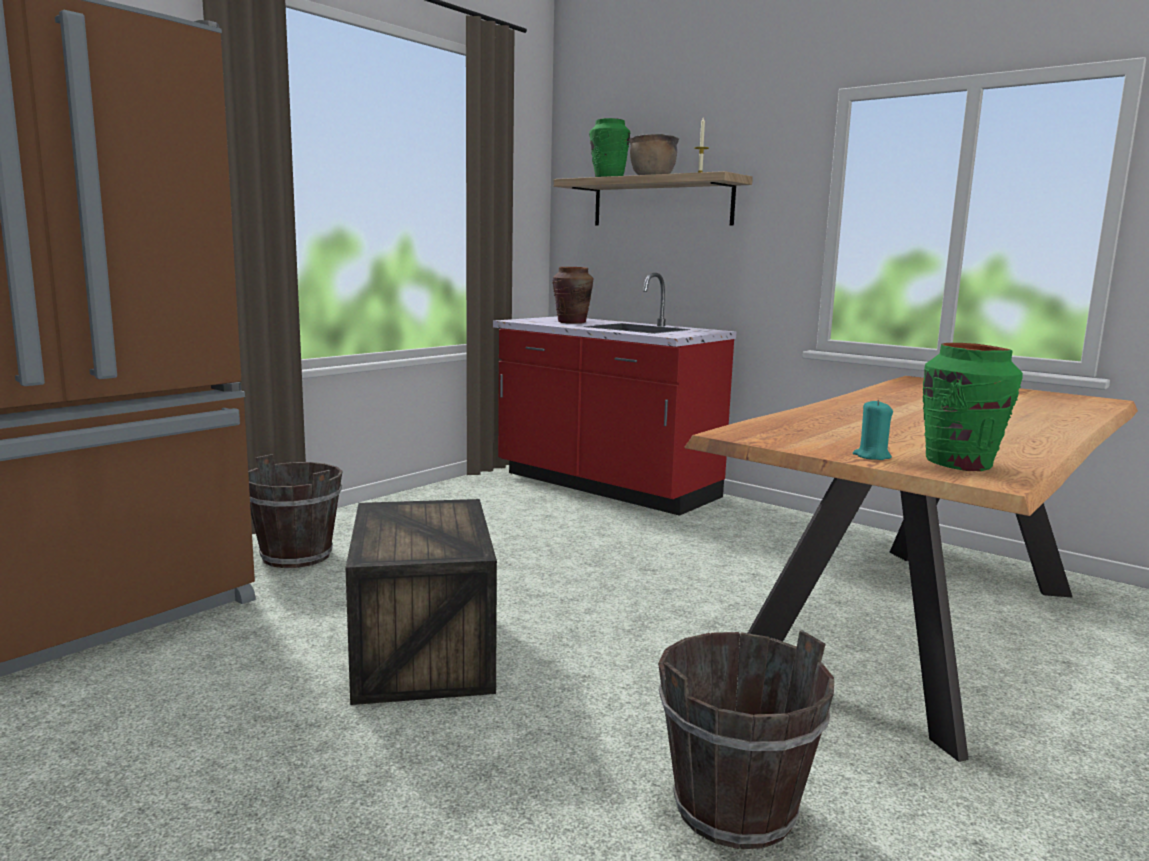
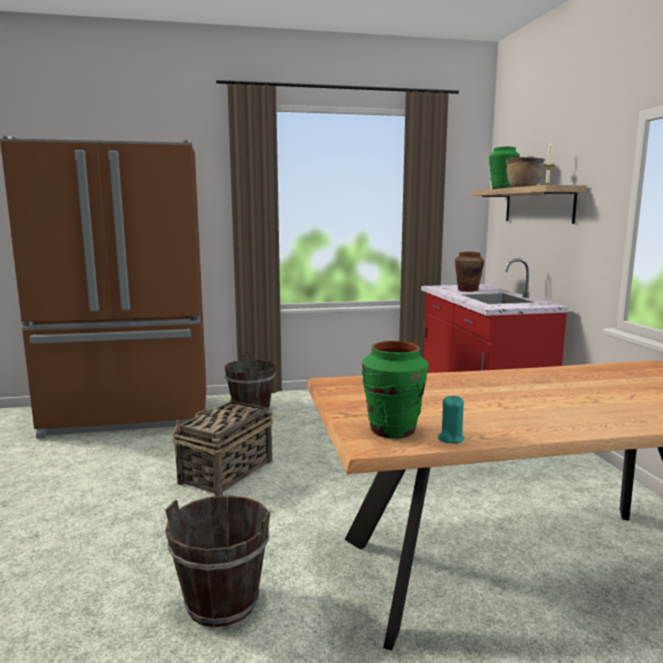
camera: 40 degrees right, 0 degrees up
crate [346,499,497,705] -> basket [173,395,273,496]
turquoise candle [853,400,893,460] -> turquoise candle moved to [438,396,465,444]

